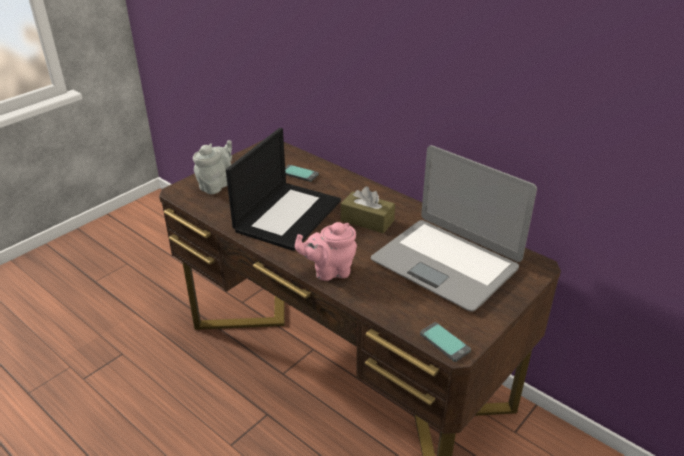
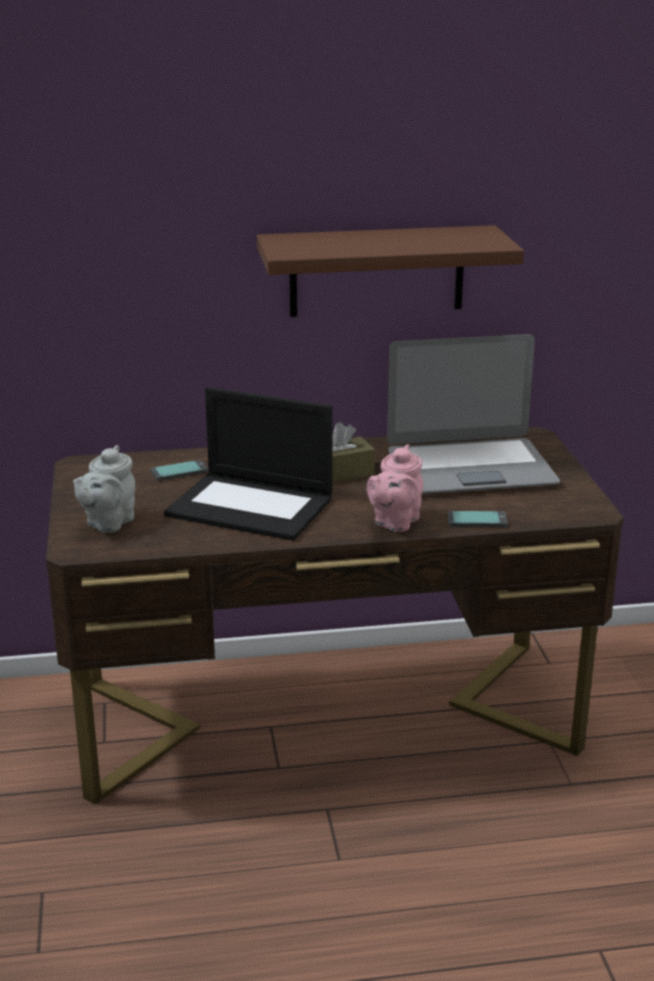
camera: 50 degrees left, 10 degrees down
grey teapot [193,140,232,194] -> grey teapot turned 135 degrees counterclockwise [73,445,135,533]
laptop [226,128,341,251] -> laptop turned 135 degrees clockwise [164,387,333,541]
phone [420,322,471,362] -> phone moved to [448,511,508,527]
none -> brown shelf [257,225,524,317]

